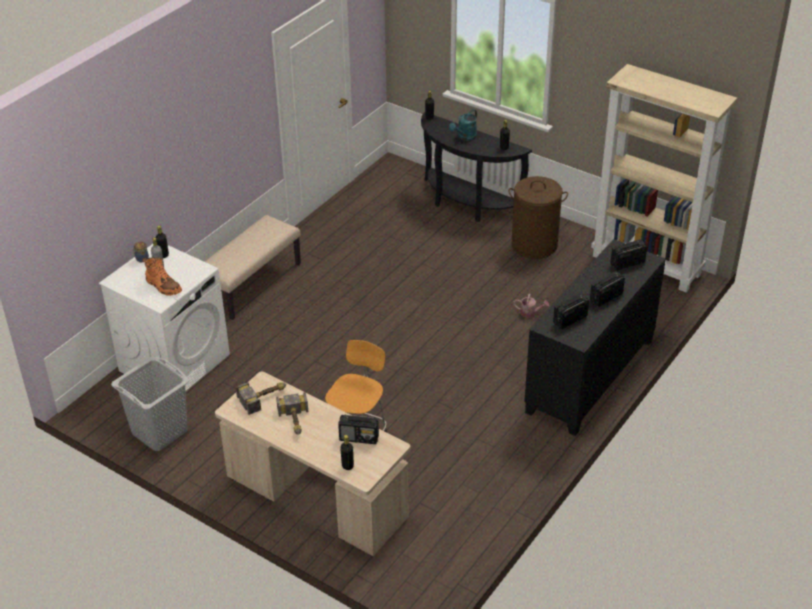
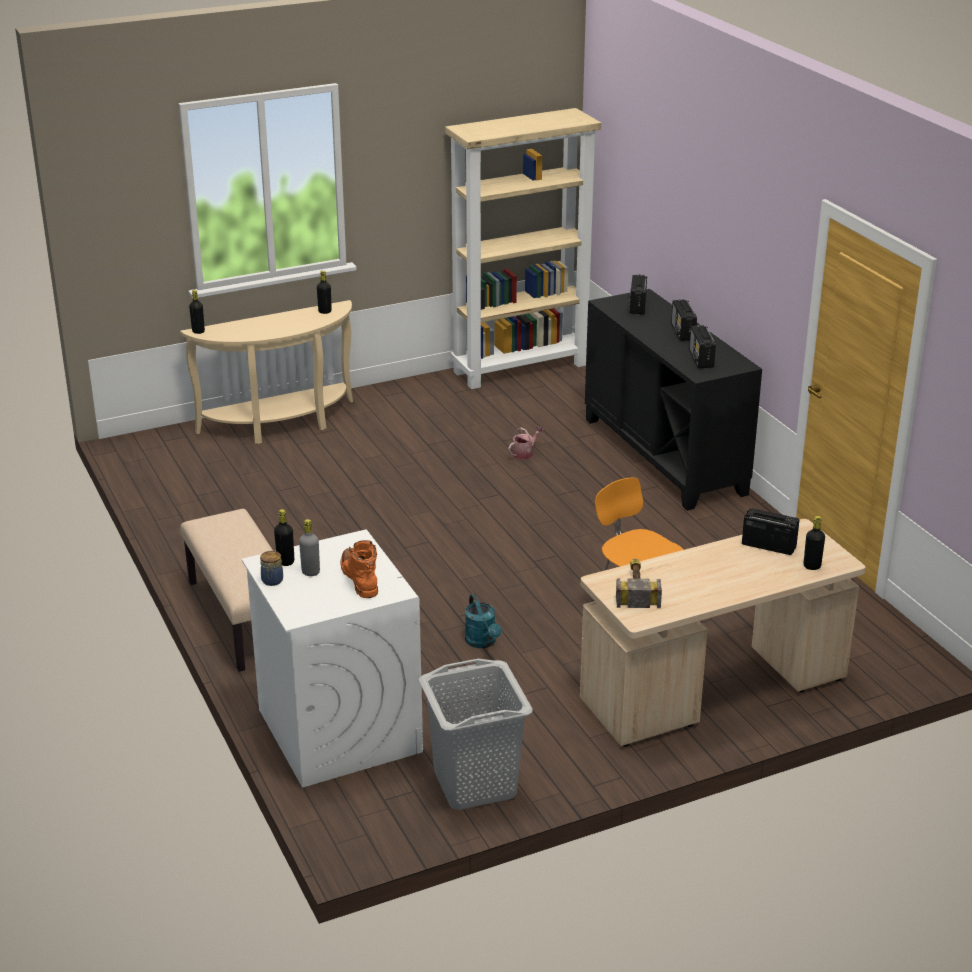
camera: 60 degrees left, 10 degrees down
orange boot [142,257,182,296] -> orange boot turned 90 degrees counterclockwise [340,540,378,598]
hammer [276,392,308,435] -> none
radio [338,415,379,444] -> radio turned 105 degrees counterclockwise [742,508,799,555]
black console table [421,112,532,222] -> beige console table [180,300,353,444]
turquoise watering can [449,109,477,141] -> turquoise watering can moved to [465,594,501,648]
brown laundry basket [508,176,568,259] -> none

